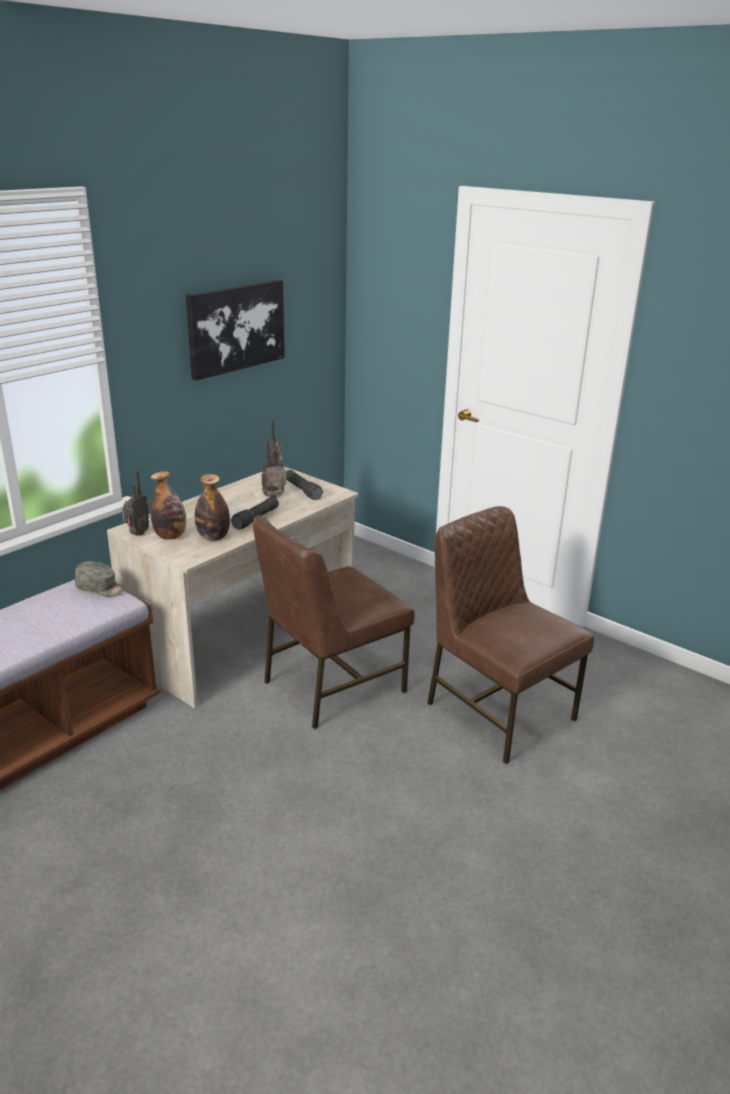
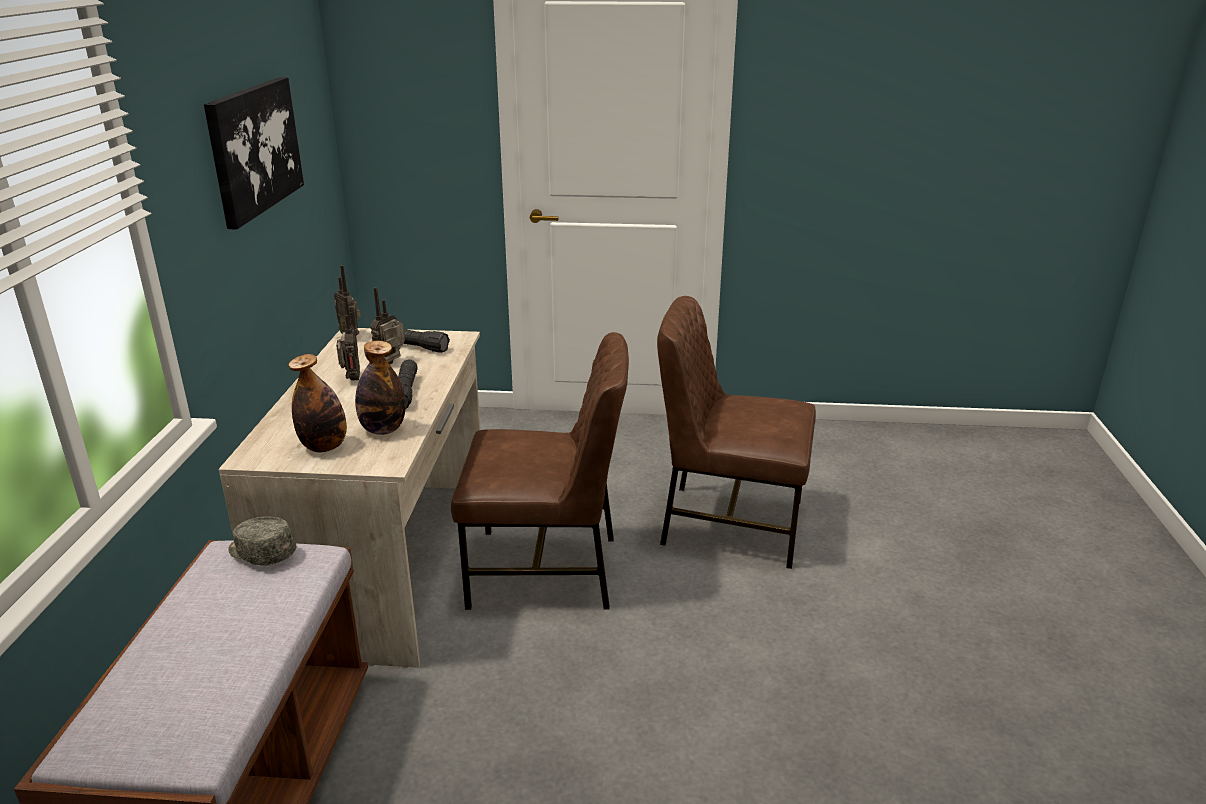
camera: 35 degrees left, 0 degrees up
grey cap [75,561,124,597] -> grey cap turned 135 degrees counterclockwise [228,517,296,566]
radio [122,470,150,536] -> radio moved to [336,296,360,380]
brown chair [253,515,415,729] -> brown chair turned 105 degrees counterclockwise [451,332,629,610]

